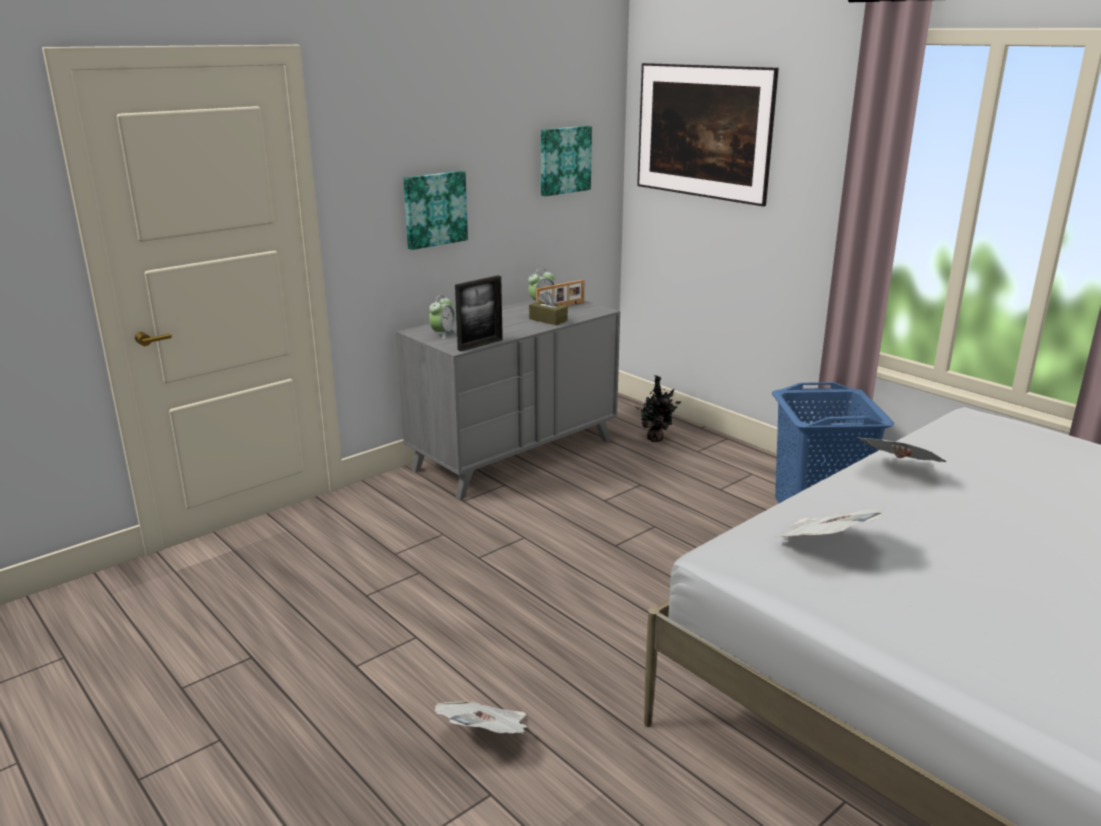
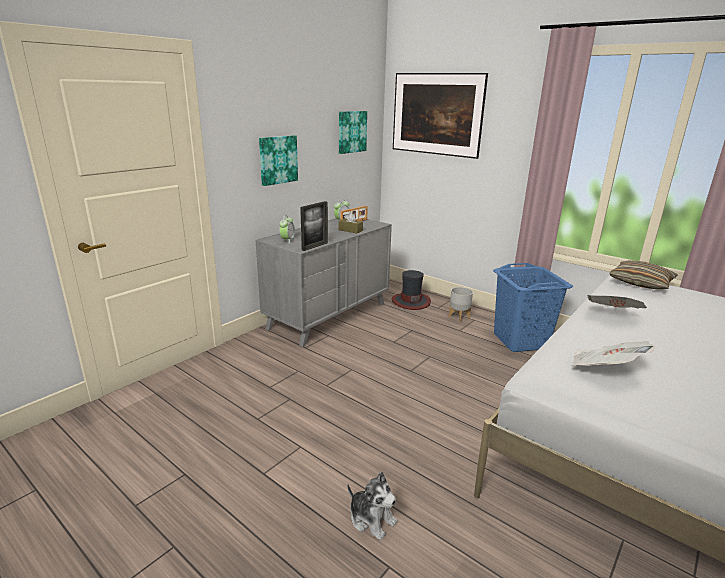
camera: 10 degrees left, 0 degrees up
newspaper [435,701,528,733] -> plush toy [347,472,398,540]
potted plant [635,375,681,442] -> hat [391,270,431,310]
none -> grey planter [448,287,473,322]
none -> pillow [609,260,678,289]

